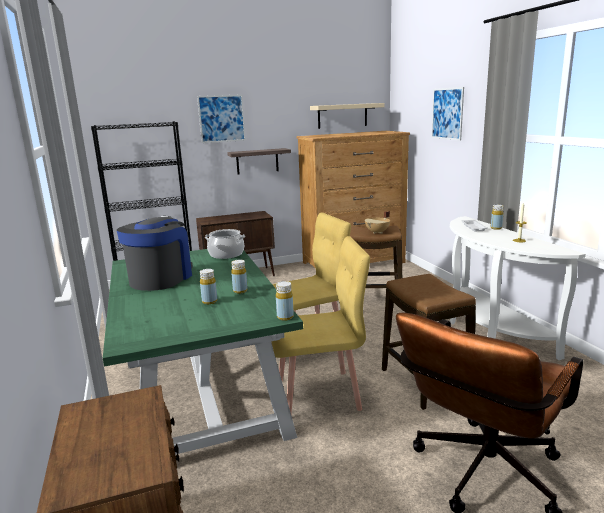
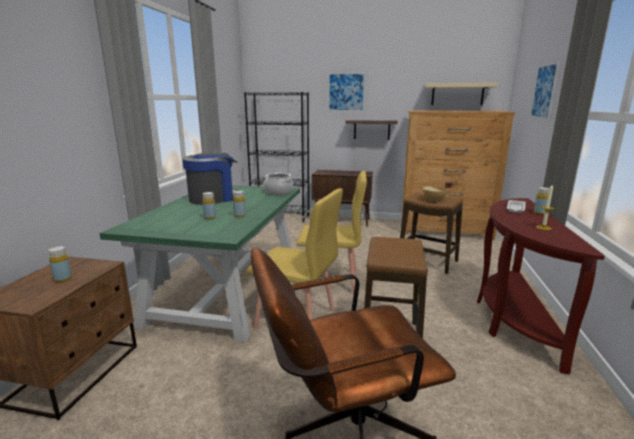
camera: 30 degrees right, 0 degrees up
yellow bottle [276,281,294,321] -> yellow bottle moved to [48,246,72,282]
white console table [450,216,586,360] -> brown console table [477,198,605,374]

